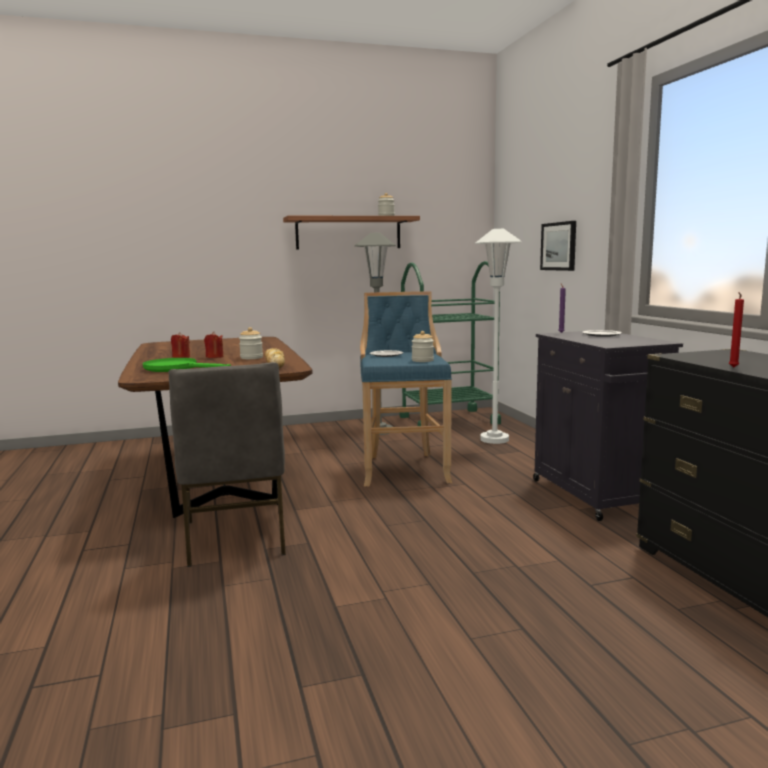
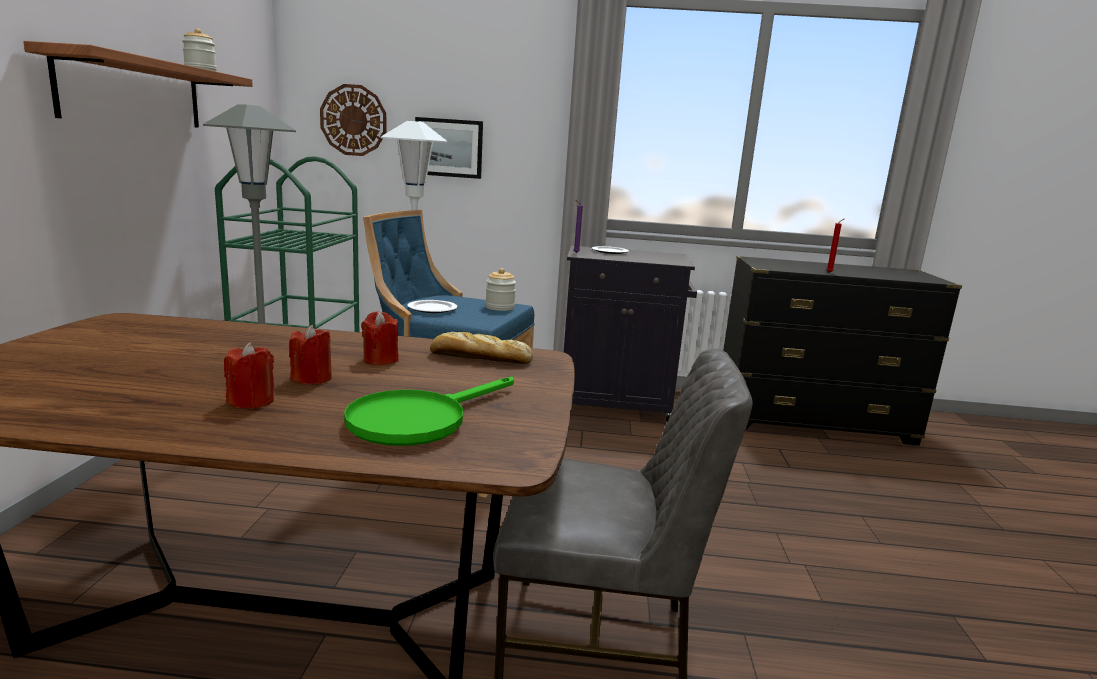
camera: 70 degrees left, 5 degrees up
jar [239,327,263,359] -> red candle [361,311,399,365]
none -> wall clock [320,84,386,156]

